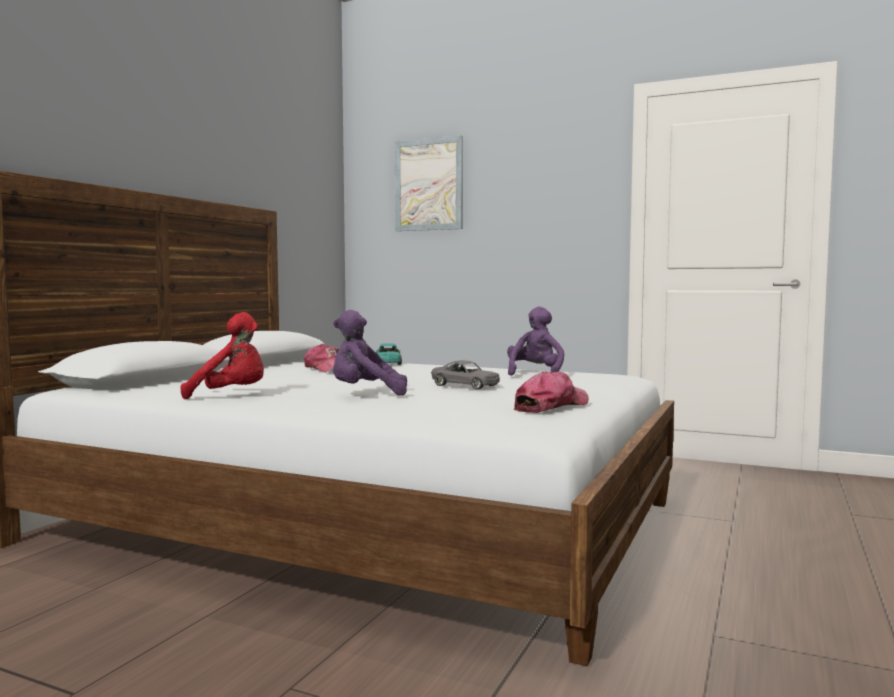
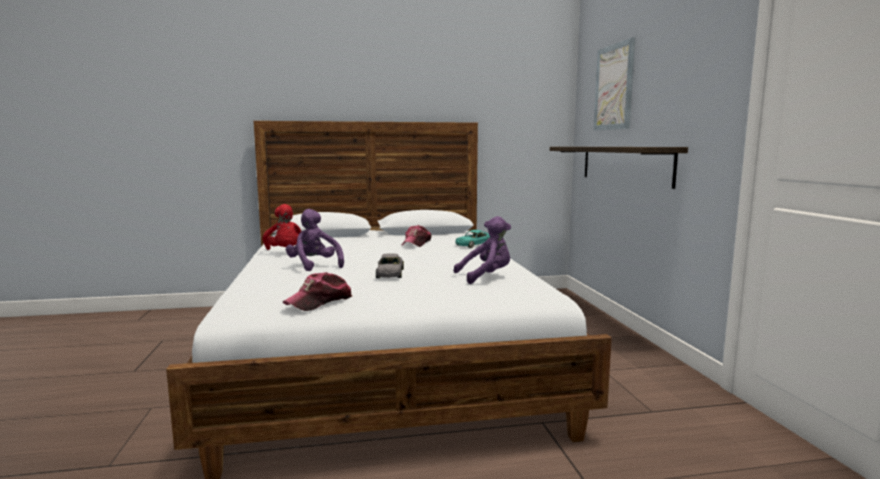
camera: 55 degrees right, 5 degrees up
cap [513,371,589,413] -> cap turned 120 degrees clockwise [283,272,352,311]
none -> shelf [550,147,688,189]

